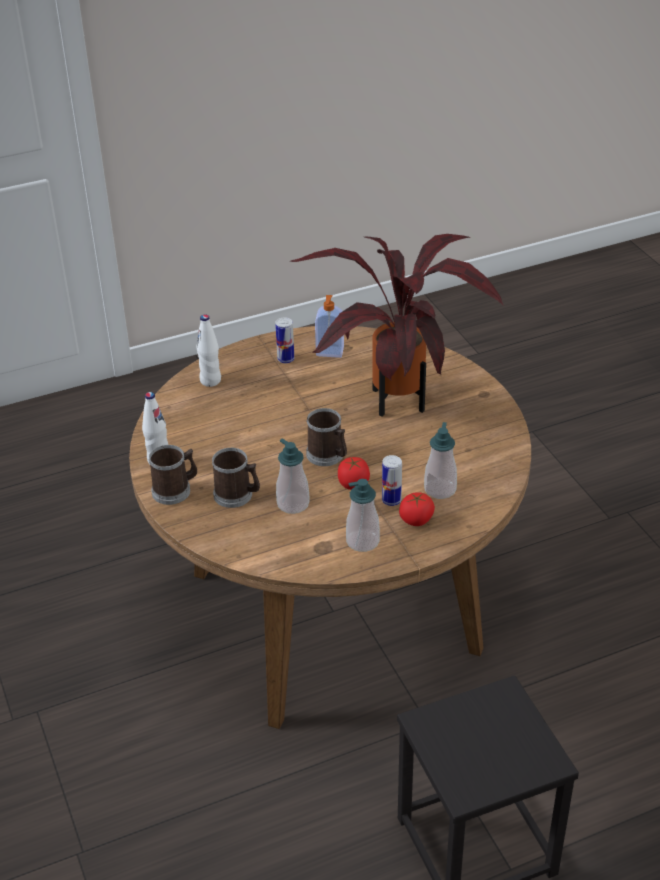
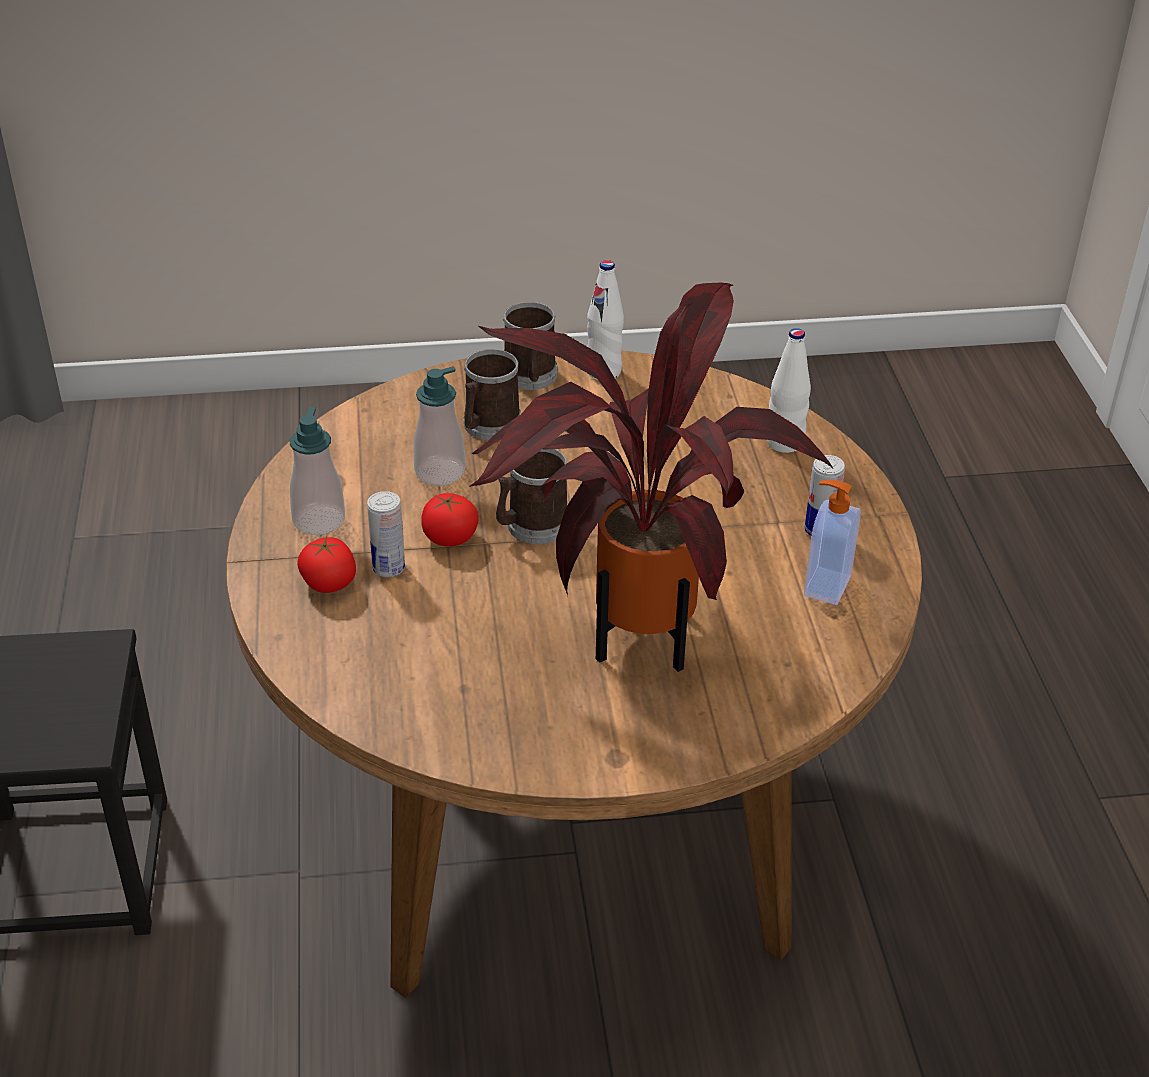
camera: 105 degrees right, 0 degrees up
soap dispenser [424,422,457,499] -> none

